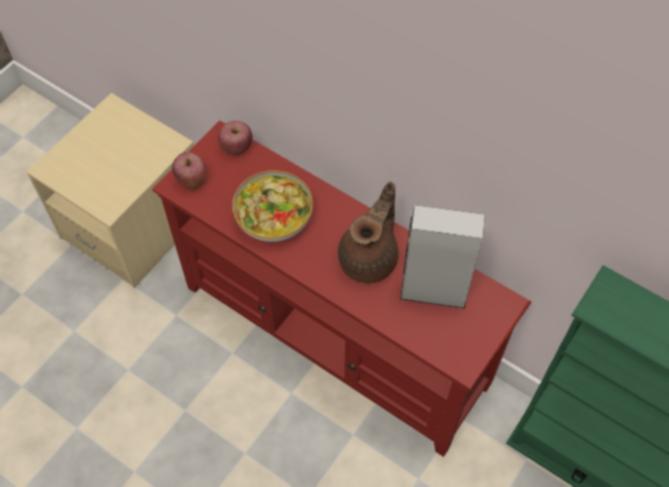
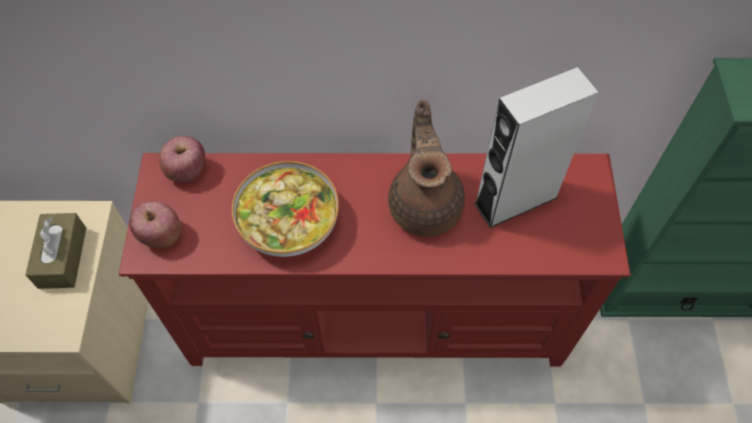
camera: 35 degrees left, 0 degrees up
none -> brown tissue box [25,213,86,289]

